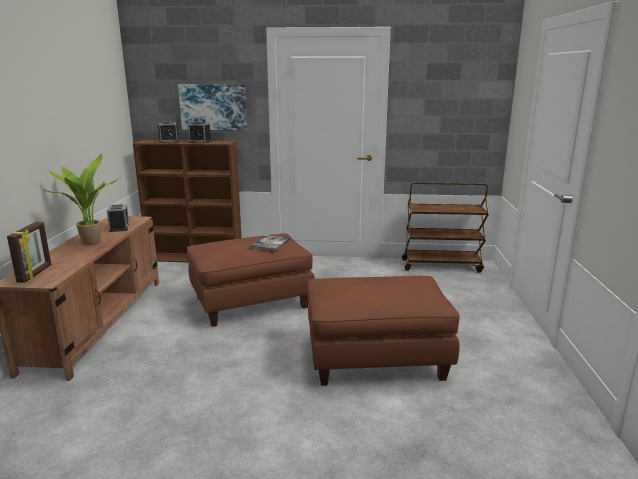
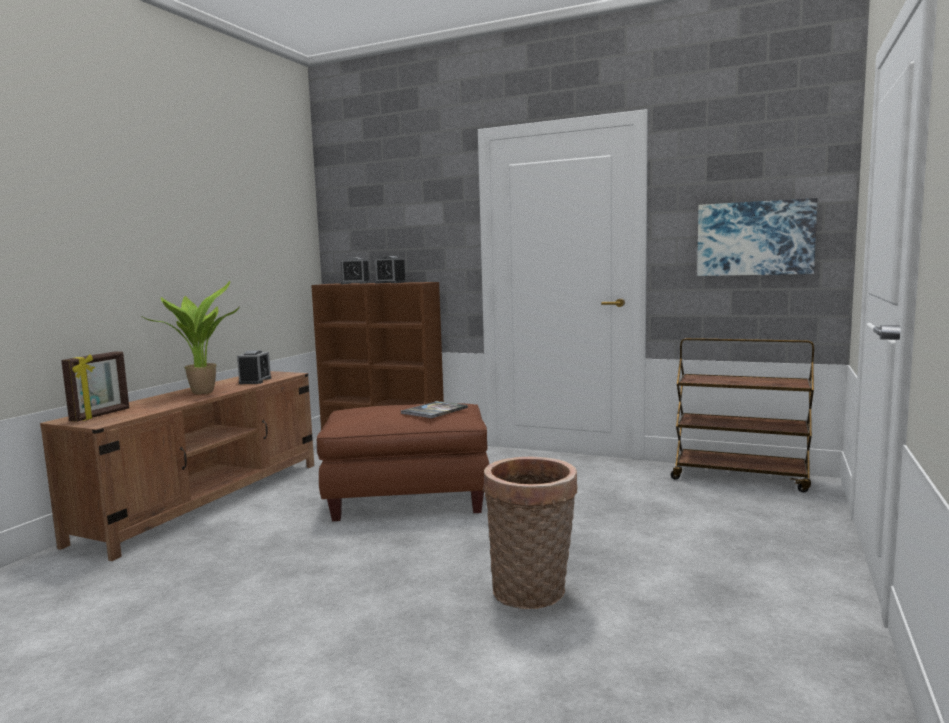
camera: 20 degrees right, 10 degrees down
picture [178,84,247,130] -> picture moved to [697,198,818,276]
brown ottoman [307,276,460,386] -> basket [483,457,578,609]

